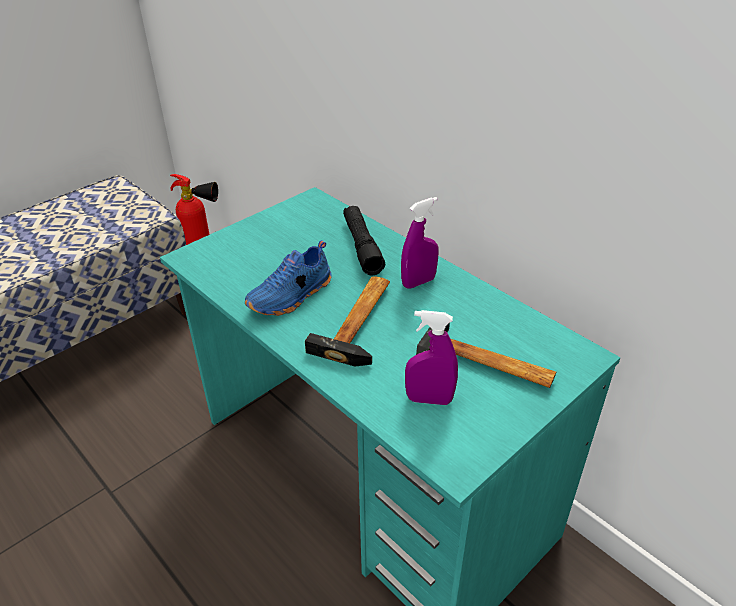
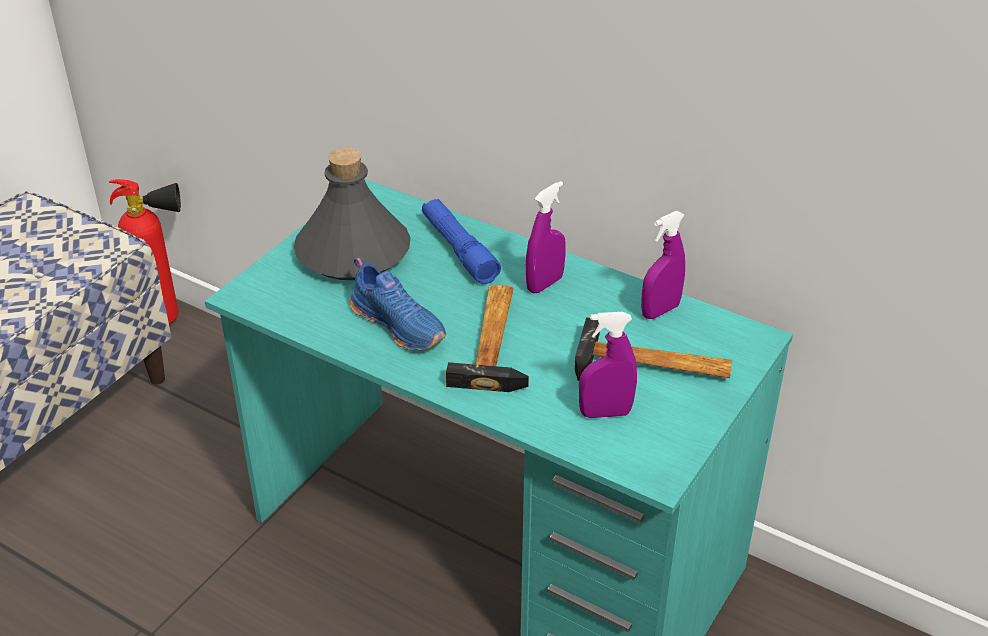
camera: 15 degrees left, 0 degrees up
blue shoe [245,240,332,316] -> blue shoe turned 75 degrees counterclockwise [350,257,446,351]
black flashlight [343,206,385,275] -> blue flashlight [422,199,501,284]
none -> grey bottle [294,148,411,280]
none -> purple spray bottle [641,211,685,319]

